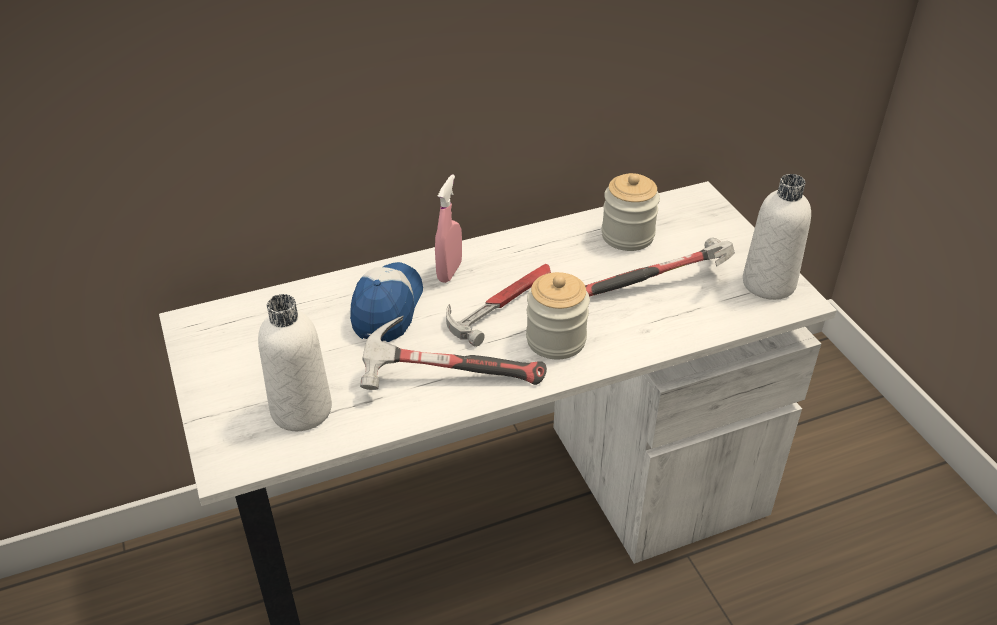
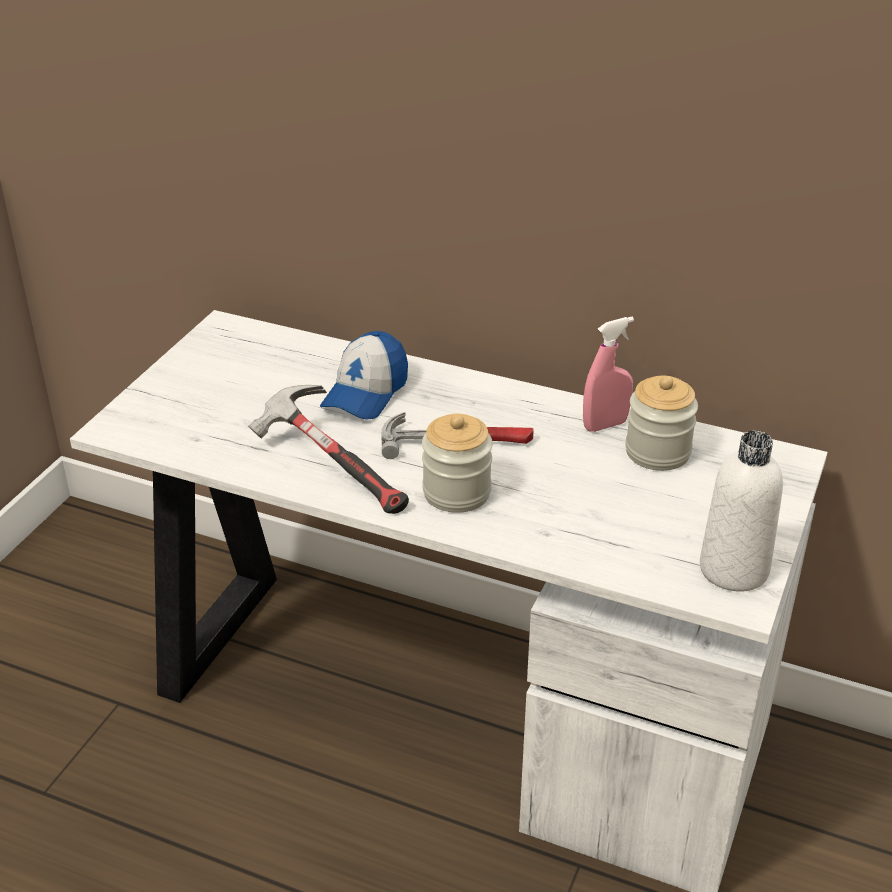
camera: 45 degrees right, 5 degrees down
white bottle [258,294,332,431] -> none
cap [350,262,423,342] -> cap turned 150 degrees clockwise [320,331,408,420]
pink spray bottle [435,174,462,283] -> pink spray bottle moved to [583,317,634,432]
hammer [585,238,735,297] -> none

